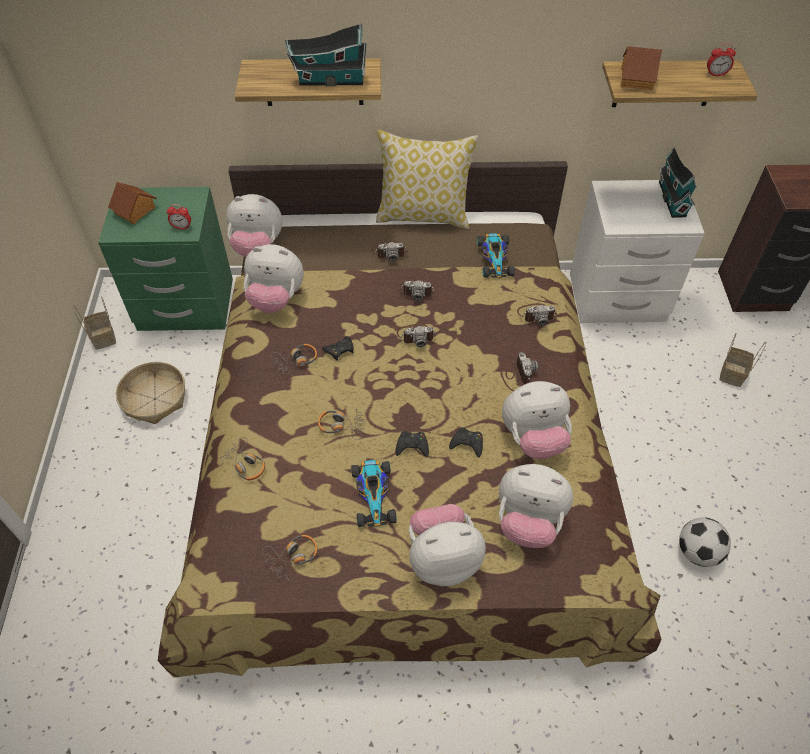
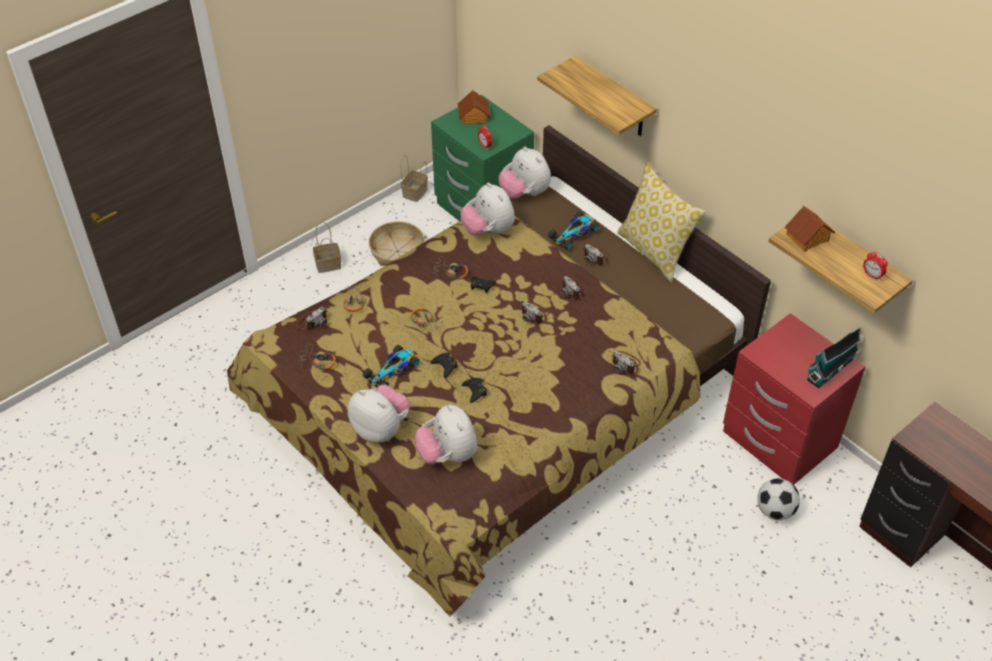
camera: 50 degrees right, 5 degrees down
toy house [285,23,367,87] -> none
toy car [477,233,515,278] -> toy car moved to [548,211,599,250]
camera [500,352,539,391] -> camera moved to [296,307,327,330]
plush toy [502,381,572,459] -> none
white nightstand [570,180,704,323] -> red nightstand [723,313,866,485]
football [679,517,731,567] -> football moved to [757,478,800,520]
basket [720,332,767,387] -> basket moved to [313,222,341,273]

